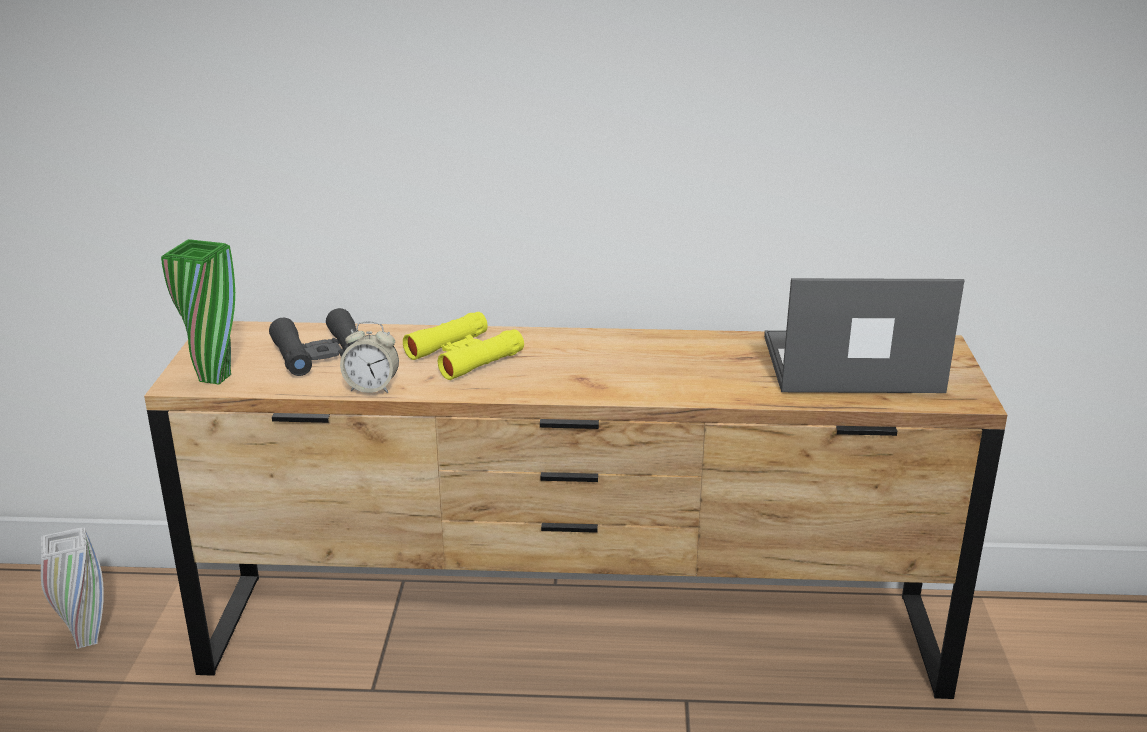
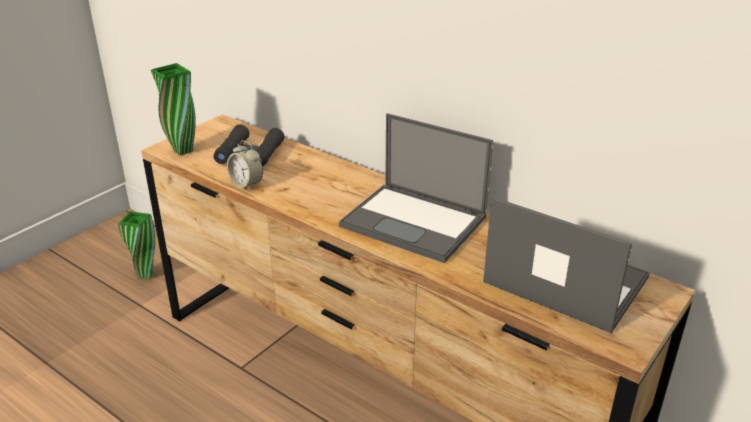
camera: 35 degrees right, 5 degrees up
white vase [41,527,104,649] -> green vase [118,211,155,280]
yellow binoculars [403,312,524,380] -> none
none -> laptop [339,113,493,263]

